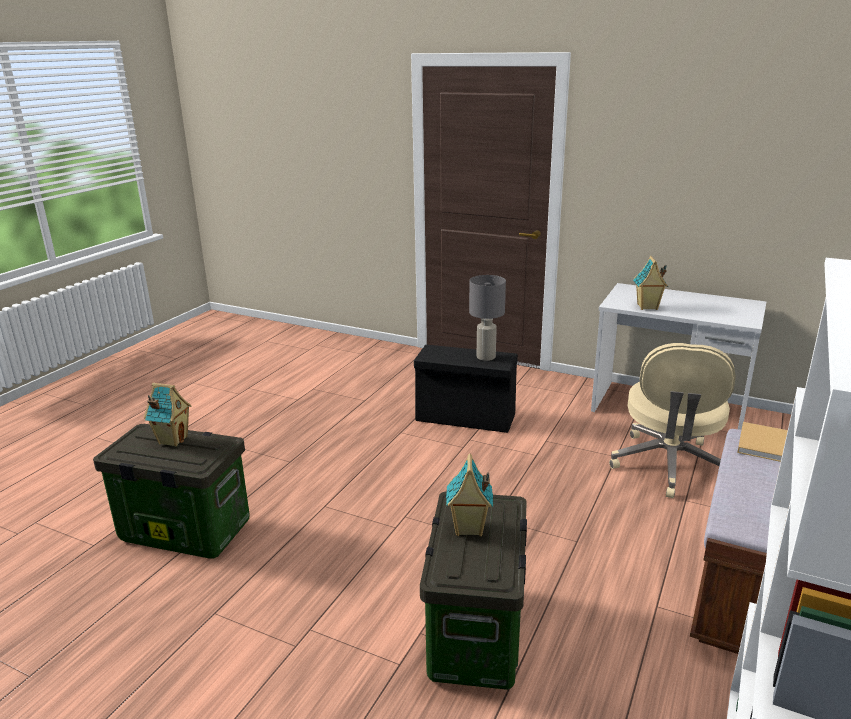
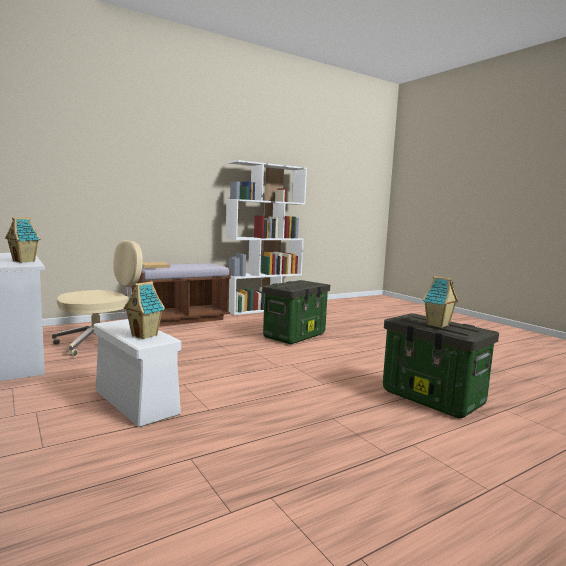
camera: 150 degrees left, 15 degrees down
black storage box [414,344,518,433] -> white storage box [94,319,181,427]
toy house [446,454,493,536] -> toy house moved to [124,281,165,339]
grey table lamp [469,275,506,361] -> none

